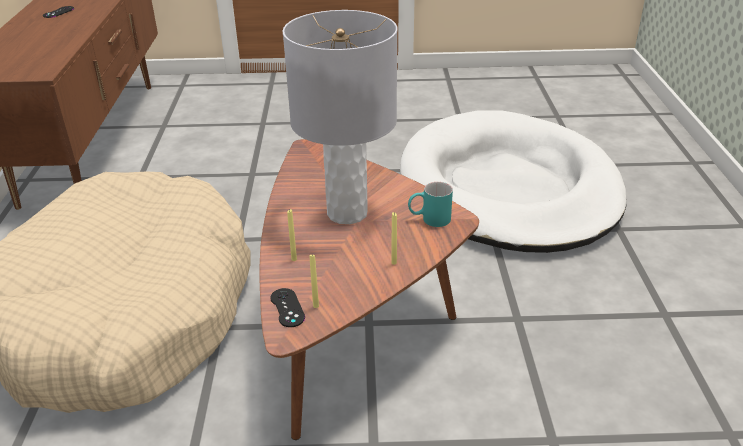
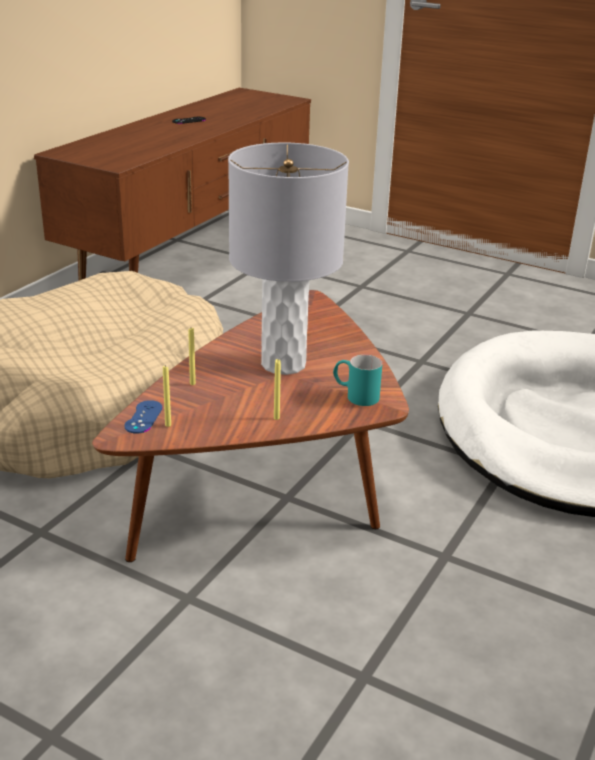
camera: 30 degrees right, 5 degrees down
black game controller [270,288,305,327] -> blue game controller [124,400,163,434]

